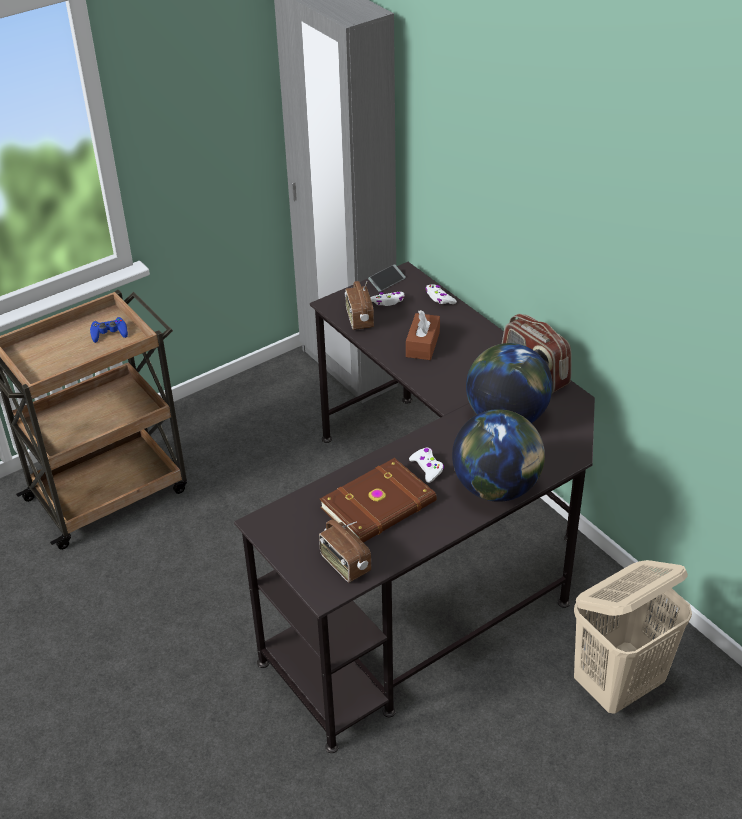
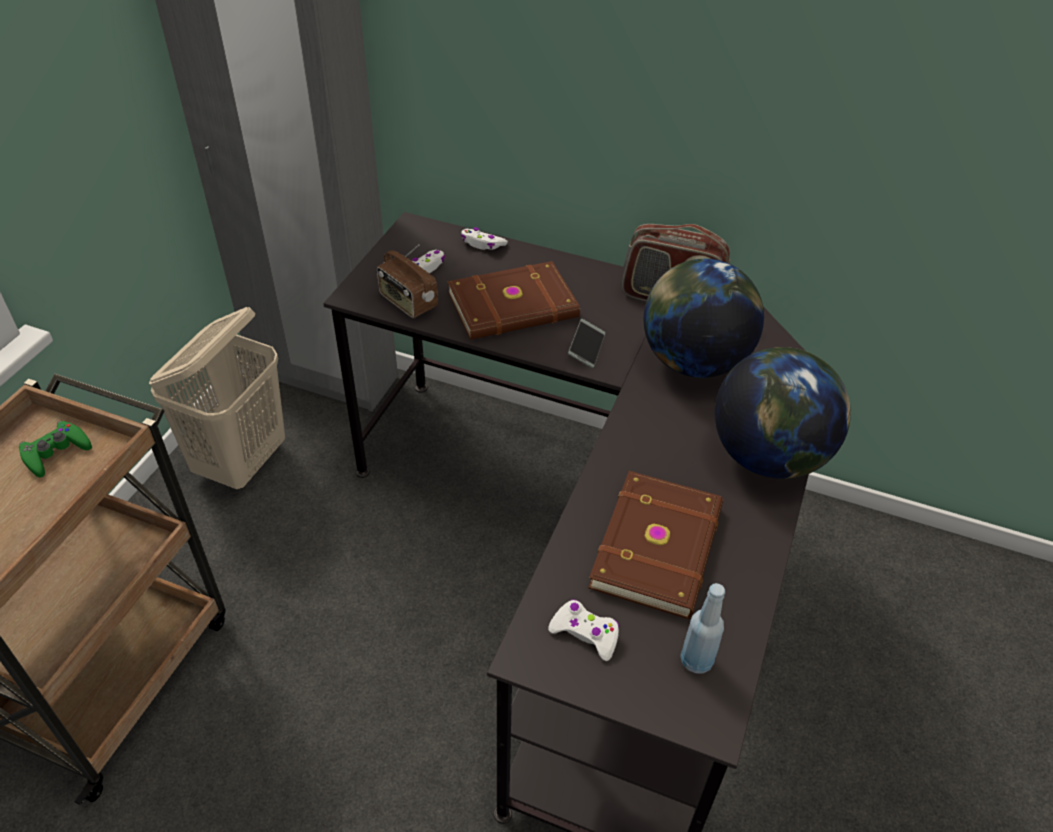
camera: 35 degrees left, 5 degrees up
blue game controller [90,317,128,343] -> green game controller [19,421,92,478]
radio [319,520,371,582] -> blue bottle [680,583,725,673]
phone [368,264,406,292] -> phone moved to [568,319,605,368]
brown tissue box [406,310,440,360] -> brown book [448,261,580,340]
white game controller [409,448,444,483] -> white game controller moved to [548,599,619,661]
beige laundry basket [574,560,692,714] -> beige laundry basket moved to [149,307,285,489]

